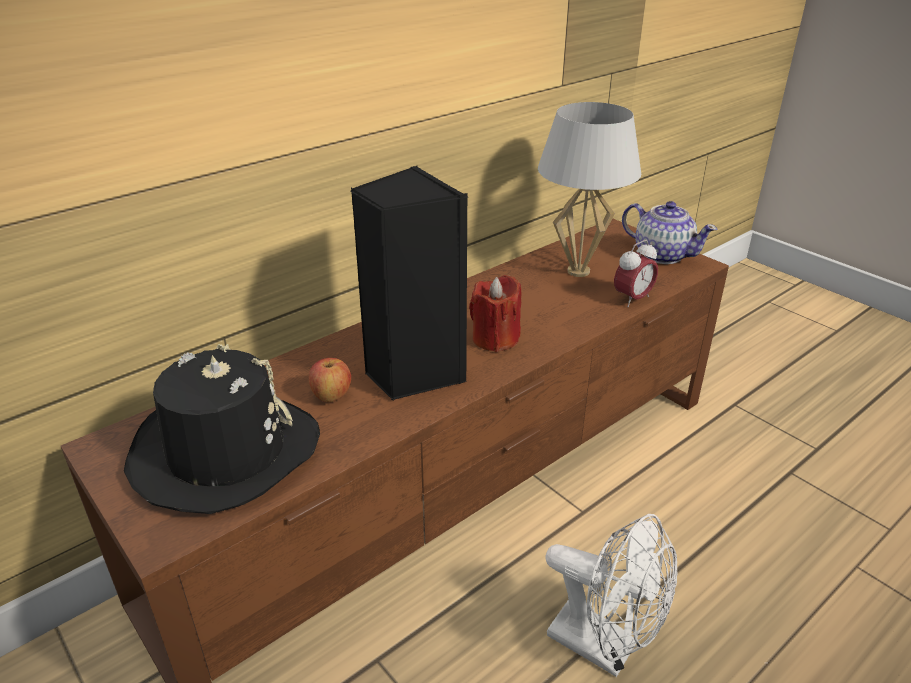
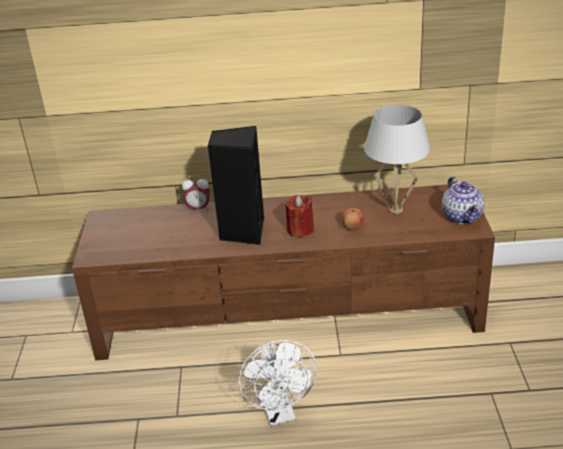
camera: 40 degrees right, 0 degrees up
black hat [124,344,320,514] -> none
apple [309,358,351,402] -> apple moved to [342,207,364,230]
alarm clock [614,240,658,307] -> alarm clock moved to [182,176,210,212]

